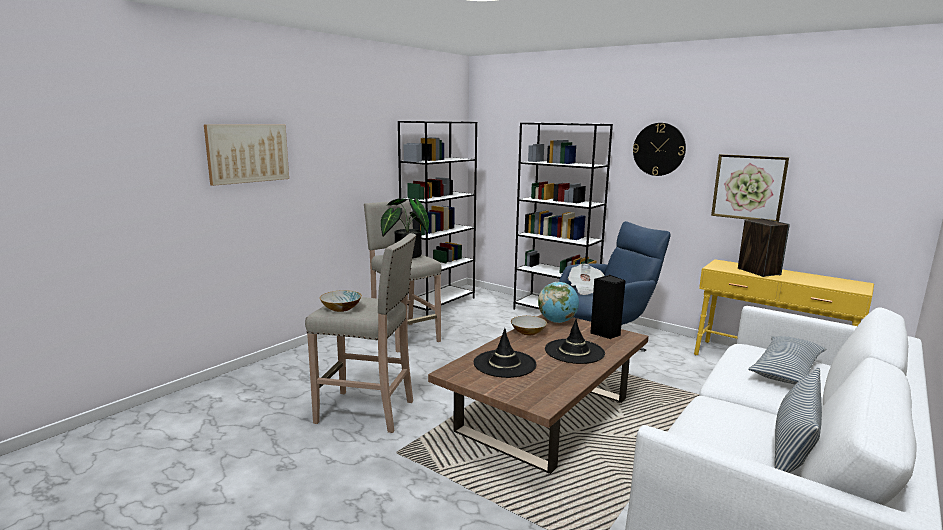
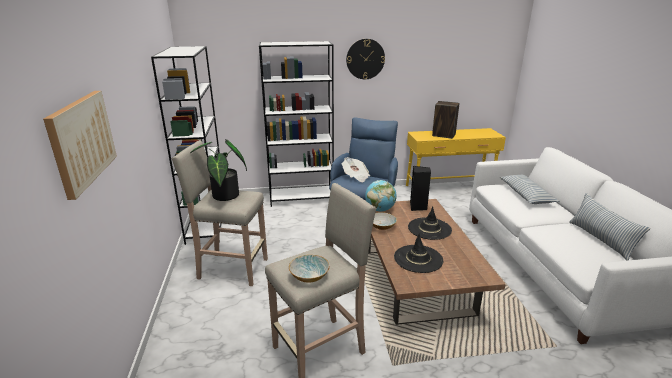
camera: 45 degrees left, 10 degrees up
picture [711,154,789,222] -> none

